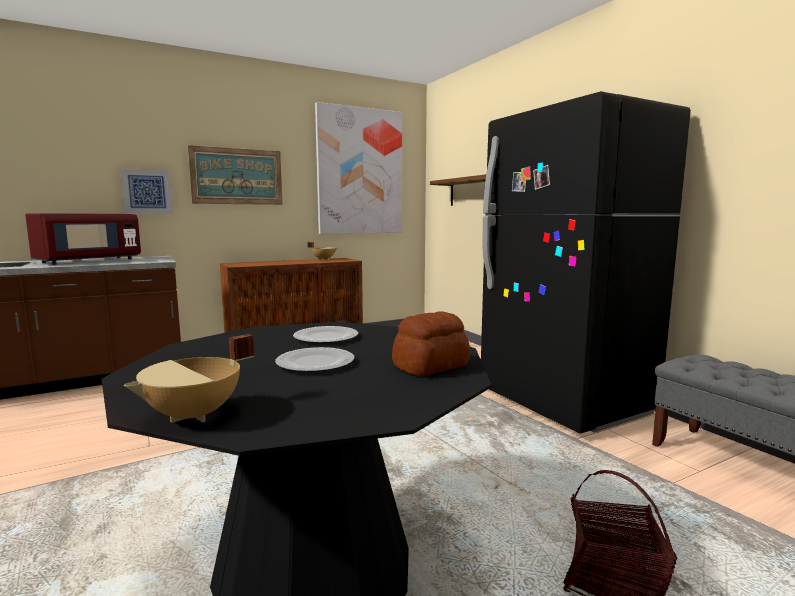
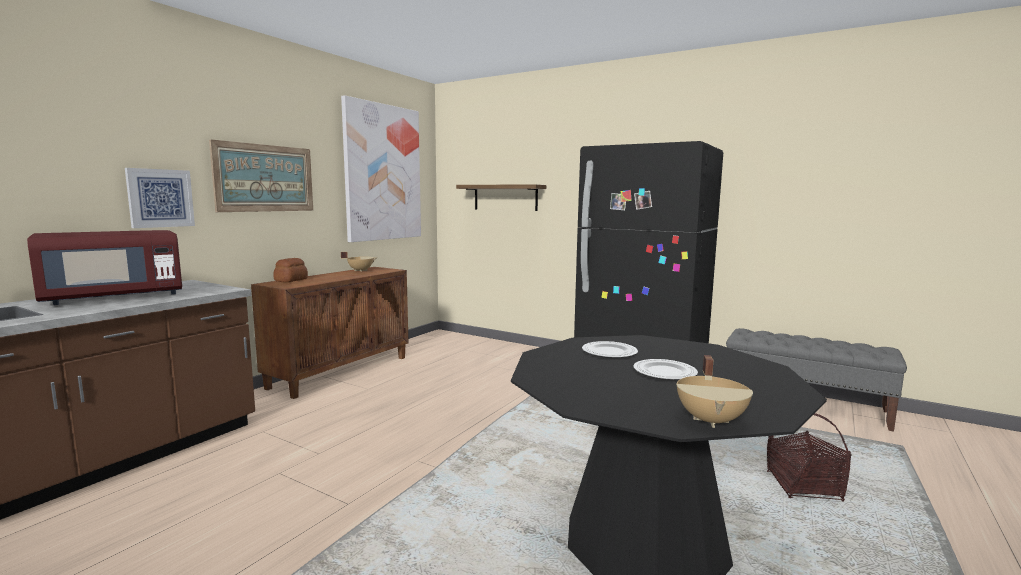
camera: 30 degrees left, 0 degrees up
red microwave [25,213,141,265] -> red microwave turned 45 degrees clockwise [27,230,182,305]
bread [392,311,470,376] -> bread moved to [273,258,308,282]

